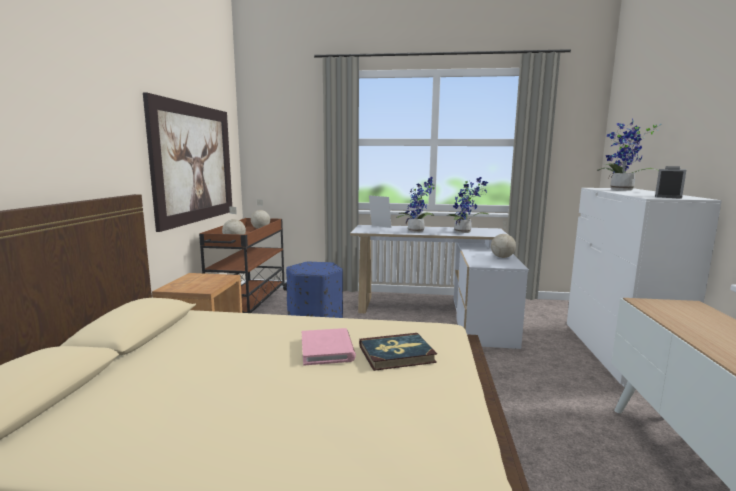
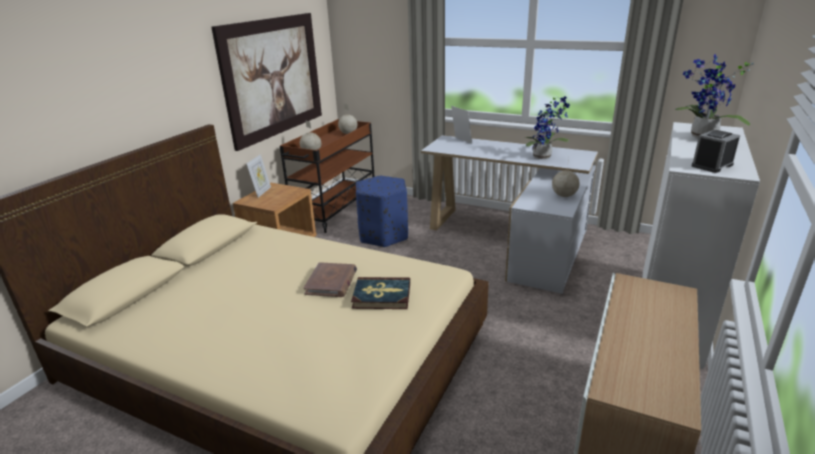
camera: 20 degrees right, 15 degrees up
pink book [302,328,356,365] -> brown book [304,262,357,297]
potted plant [396,177,435,233] -> none
none -> picture frame [247,154,271,198]

